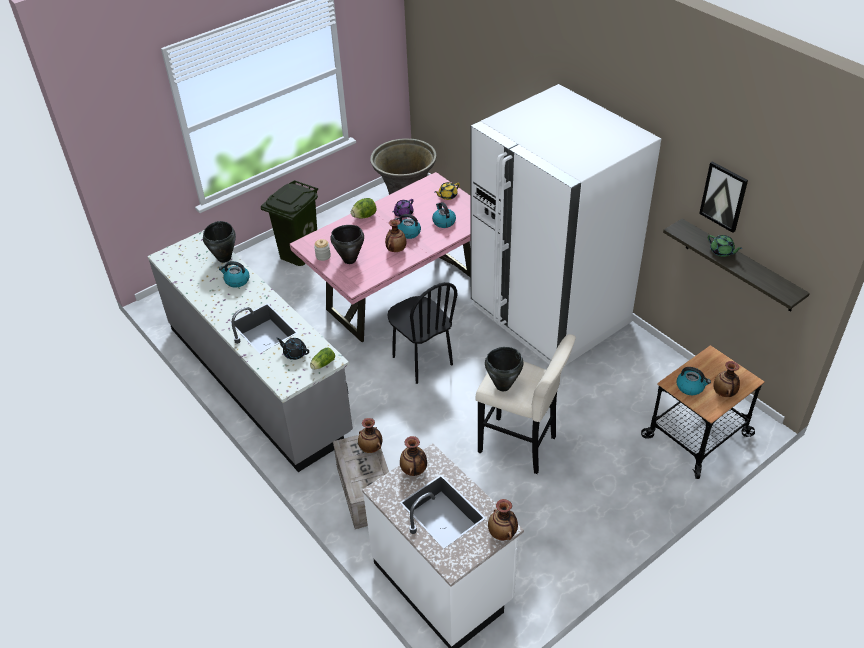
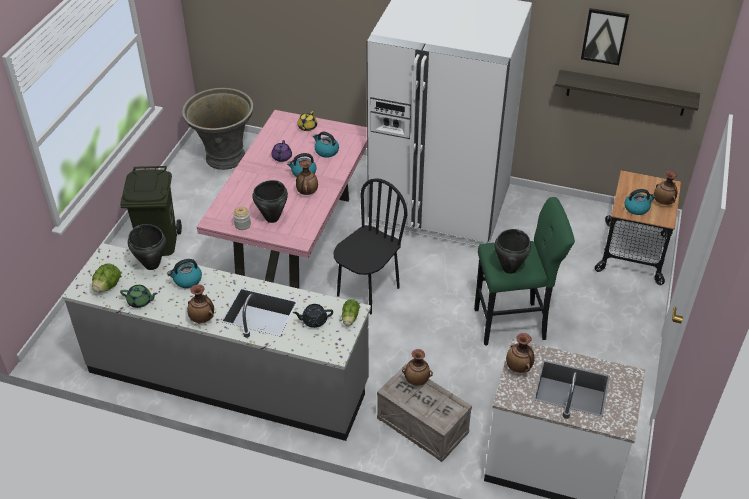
camera: 35 degrees left, 0 degrees up
lettuce [351,198,377,218] -> lettuce moved to [92,264,121,293]
black chair [387,282,457,384] -> black chair turned 75 degrees counterclockwise [334,178,407,314]
beige stool [476,334,576,474] -> green stool [474,197,575,346]
vase [488,499,518,540] -> vase moved to [187,285,214,323]
green teapot [708,235,743,257] -> green teapot moved to [120,285,158,308]

